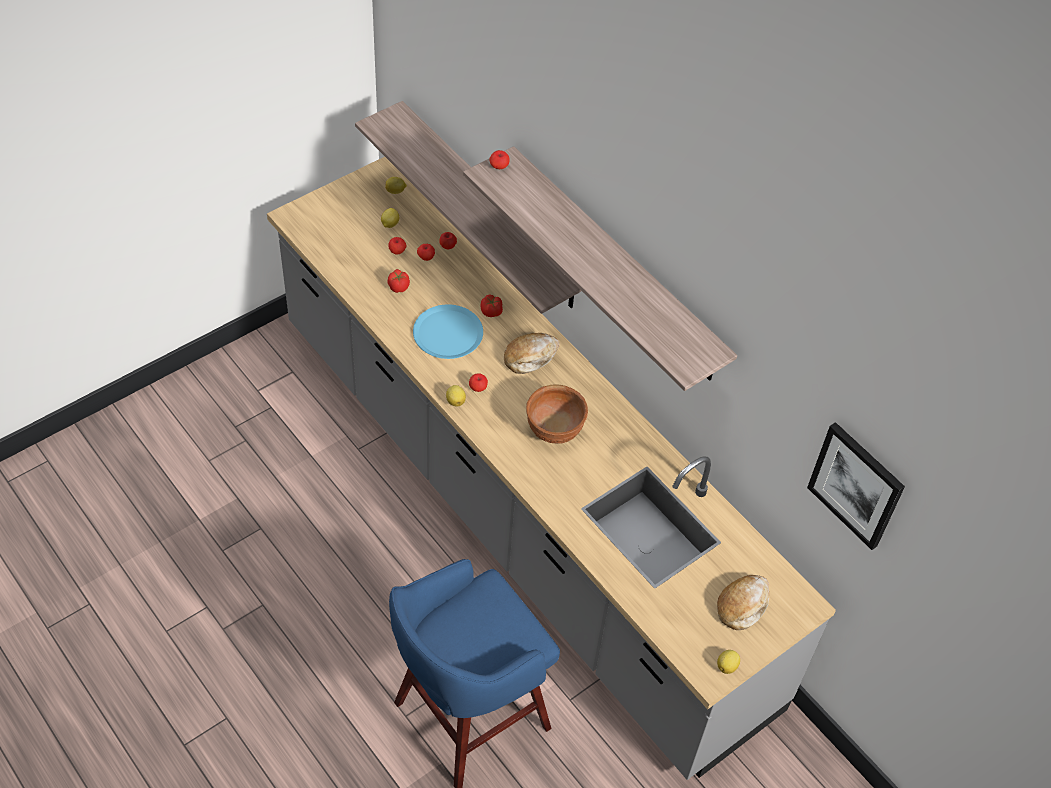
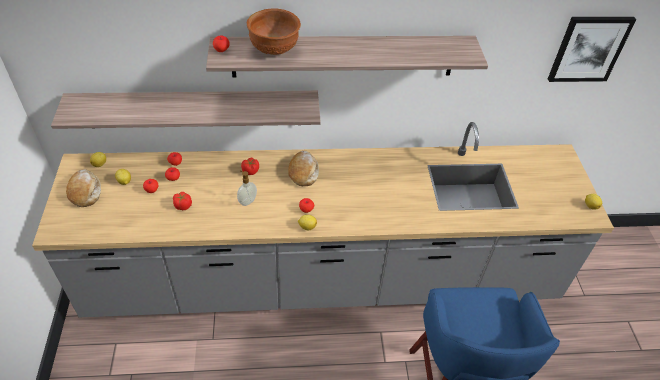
camera: 55 degrees left, 5 degrees down
blue plate [413,304,483,359] -> soap dispenser [237,170,257,206]
brown bowl [526,385,588,444] -> brown bowl moved to [247,8,301,55]
bread [717,575,769,630] -> bread moved to [66,169,101,207]

